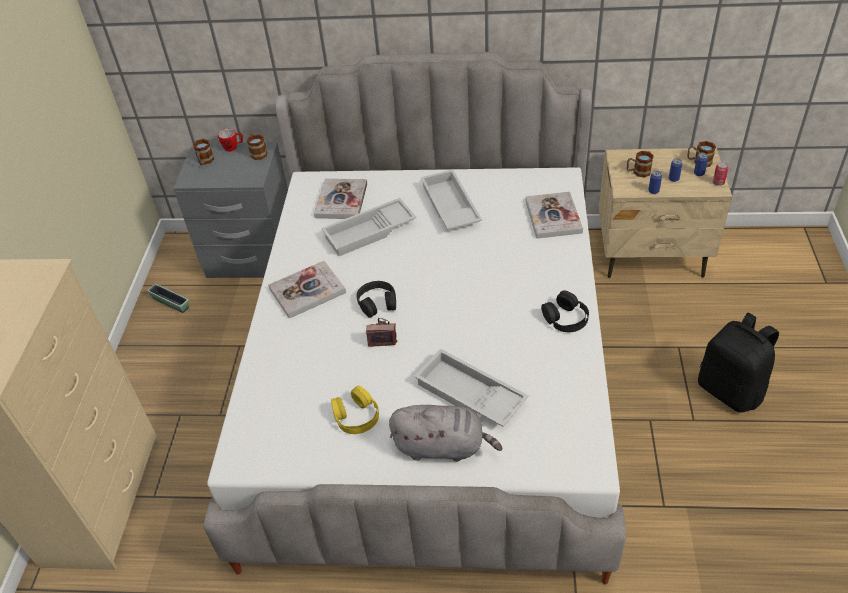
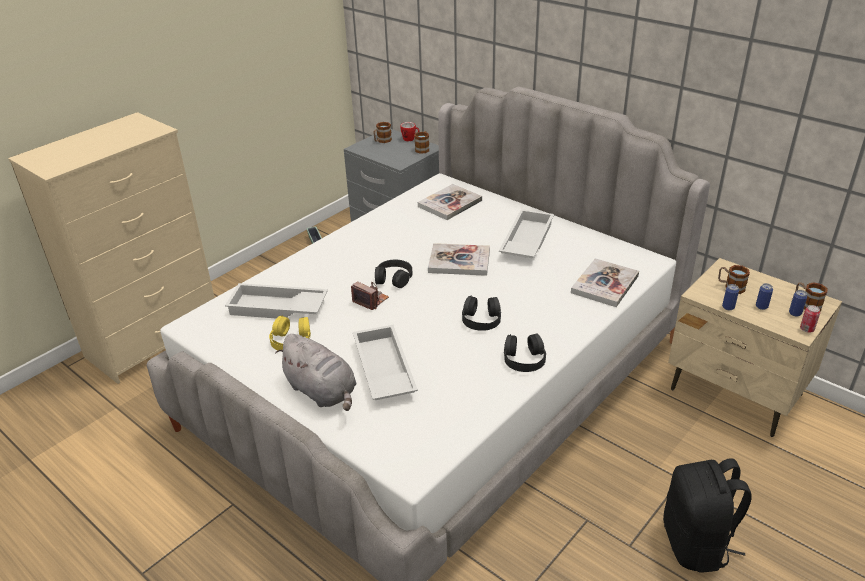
camera: 35 degrees right, 10 degrees down
book [268,261,346,318] -> book moved to [428,243,490,276]
white tray [321,198,417,256] -> white tray moved to [225,283,328,319]
none -> black headphones [462,295,501,331]

